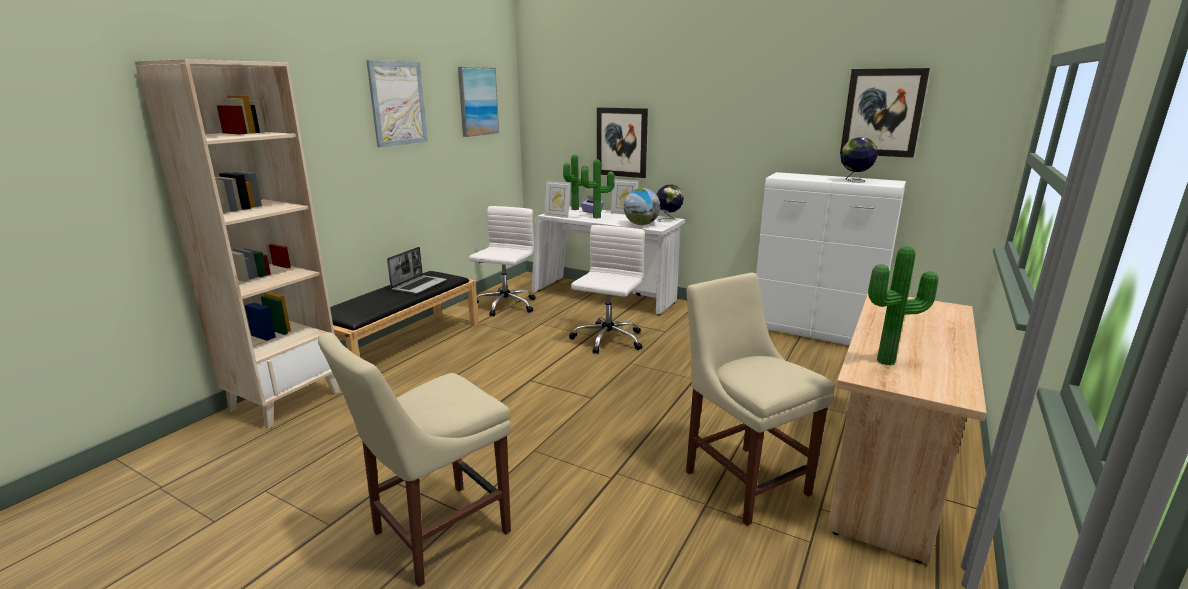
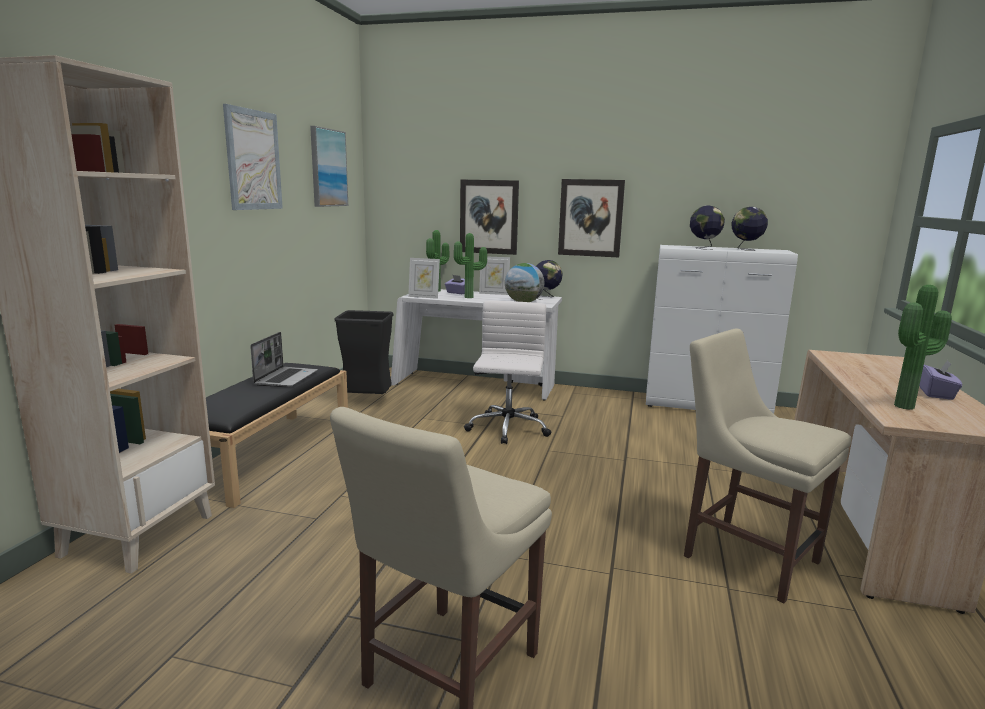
camera: 15 degrees left, 5 degrees down
white office chair [469,206,536,316] -> black trash can [335,310,393,394]
picture [840,68,930,158] -> picture moved to [558,179,625,257]
none -> globe [690,205,725,250]
none -> purple tissue box [919,360,962,400]

